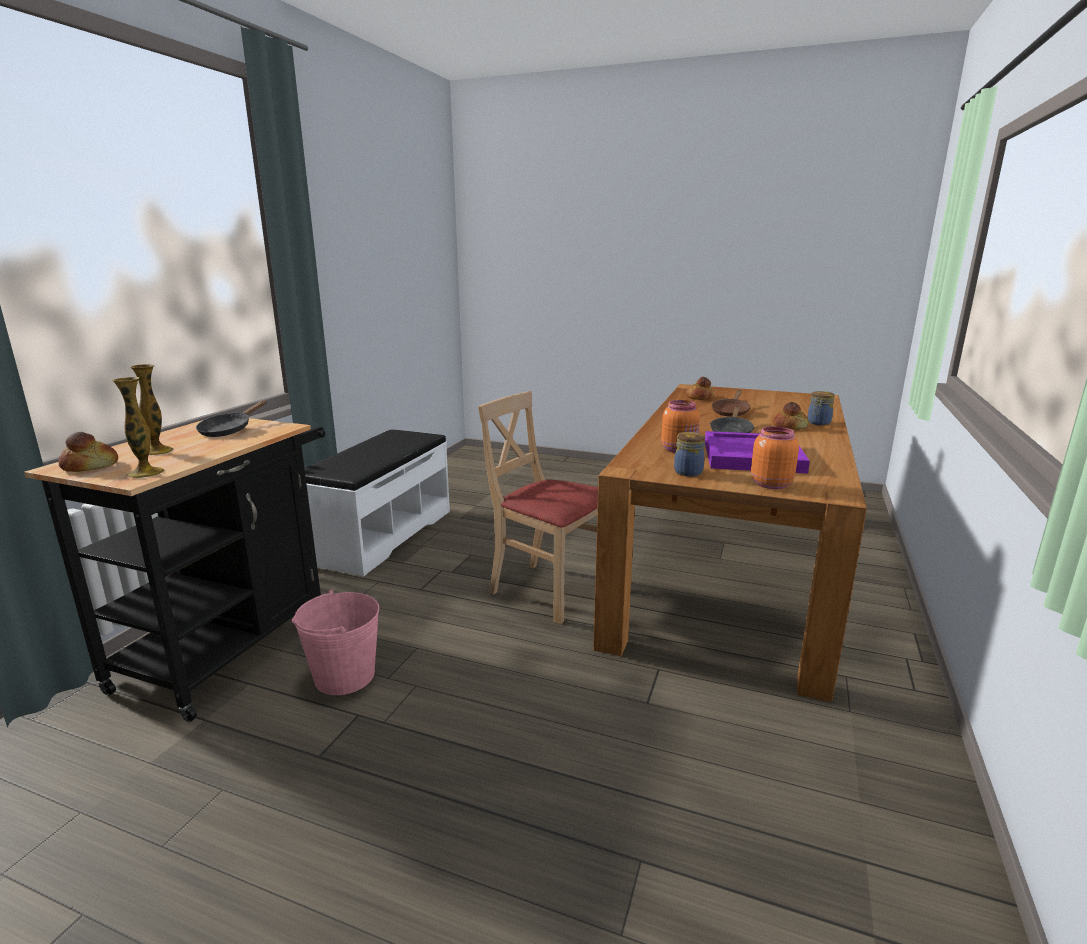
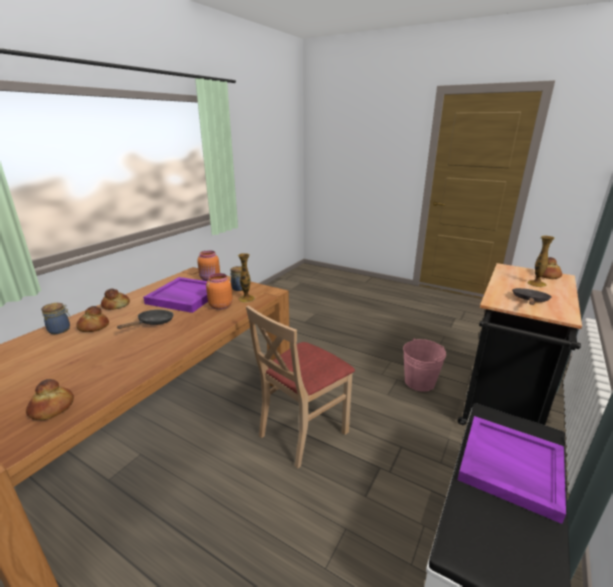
camera: 170 degrees left, 5 degrees up
vase [112,377,164,478] -> vase moved to [238,253,255,303]
beige chair [478,391,598,624] -> beige chair turned 90 degrees clockwise [246,305,355,468]
brown frying pan [712,390,751,417] -> none
none -> bread [101,288,130,310]
none -> purple tray [457,416,566,524]

